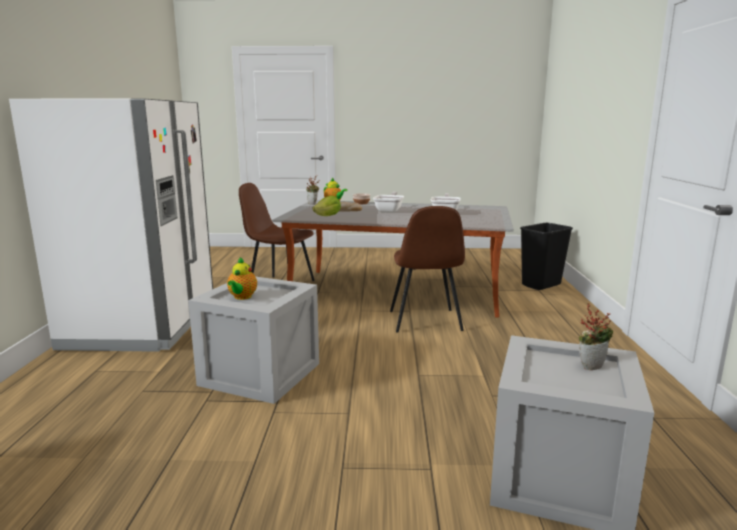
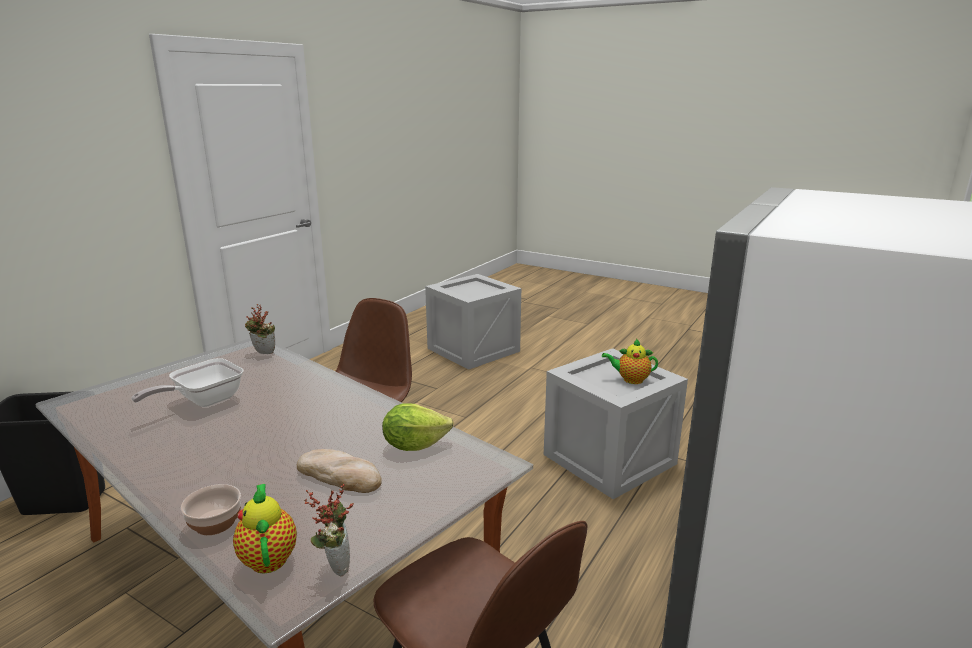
camera: 150 degrees left, 5 degrees up
teapot [227,257,257,300] -> teapot turned 120 degrees counterclockwise [602,339,658,384]
frying pan [373,192,404,213] -> none
potted plant [579,303,613,370] -> potted plant moved to [245,304,275,354]

